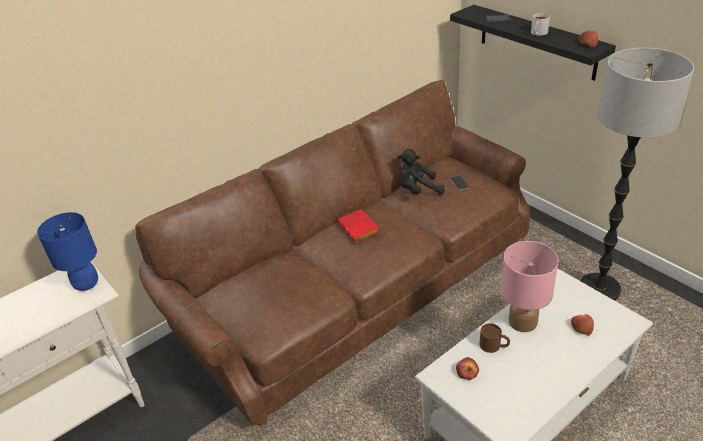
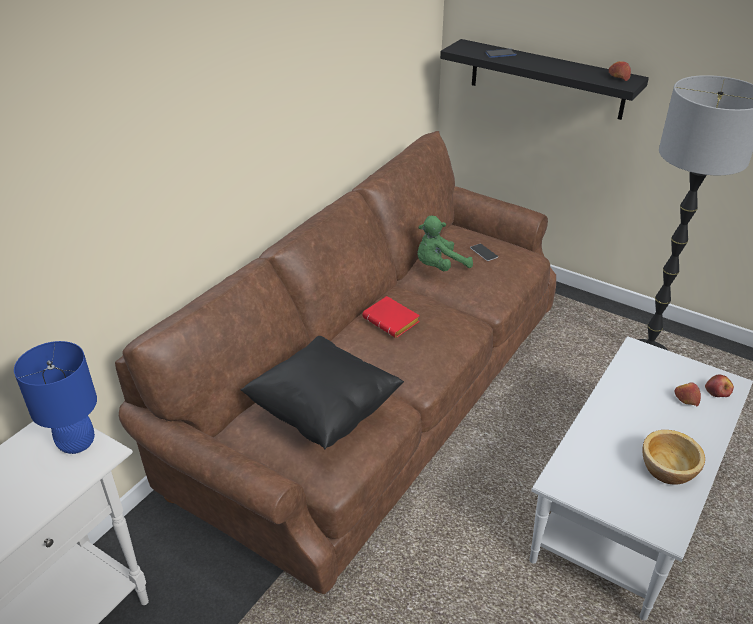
camera: 20 degrees left, 0 degrees up
black plush toy [398,149,445,195] -> green plush toy [417,216,473,271]
apple [456,357,479,380] -> apple moved to [705,375,734,397]
brown mug [480,323,510,353] -> none
pink table lamp [501,241,558,332] -> none
white mug [531,13,550,36] -> none
none -> black pillow [241,336,404,450]
none -> bowl [642,430,705,485]

